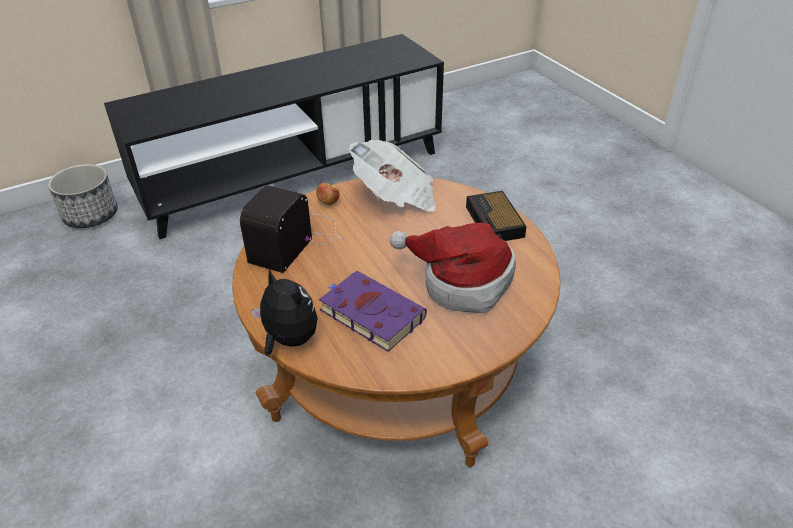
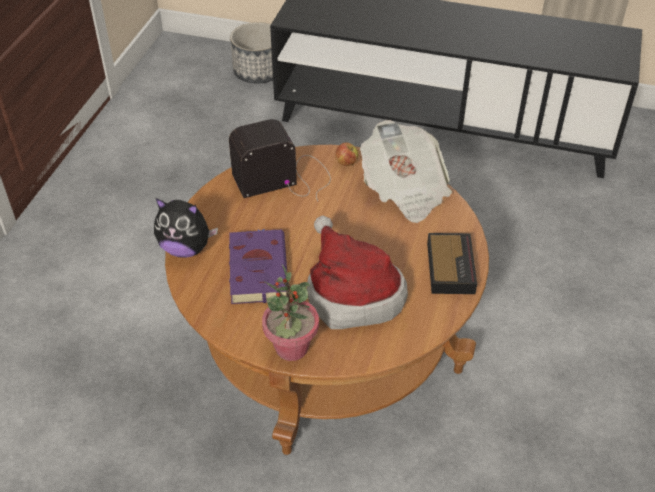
camera: 45 degrees right, 5 degrees up
plush toy [252,268,318,356] -> plush toy turned 105 degrees clockwise [154,198,218,258]
alarm clock [466,191,527,241] -> alarm clock turned 150 degrees clockwise [427,233,477,294]
none -> potted plant [262,264,319,361]

